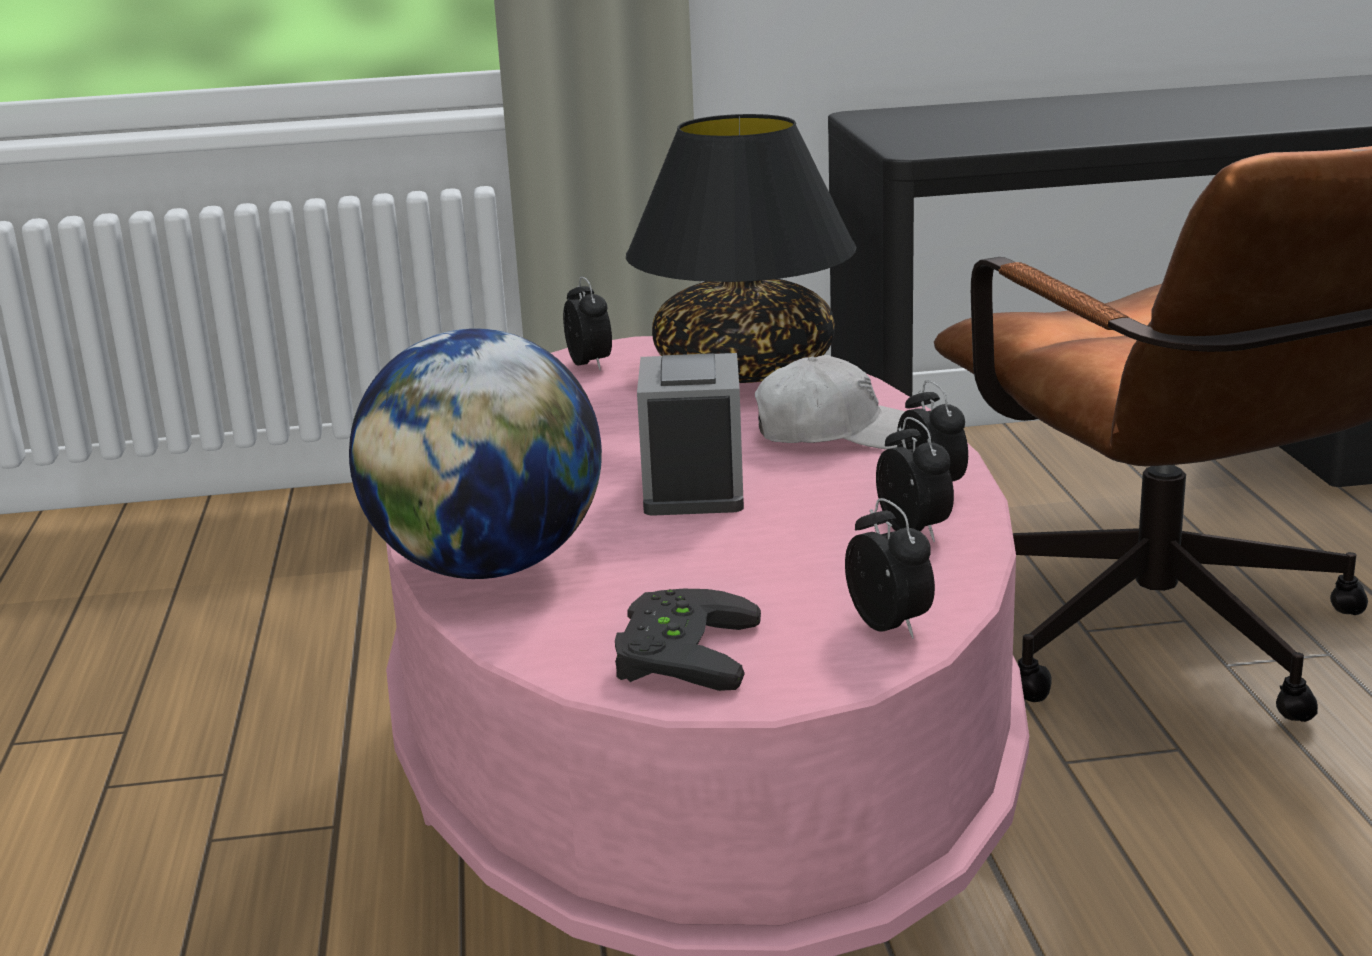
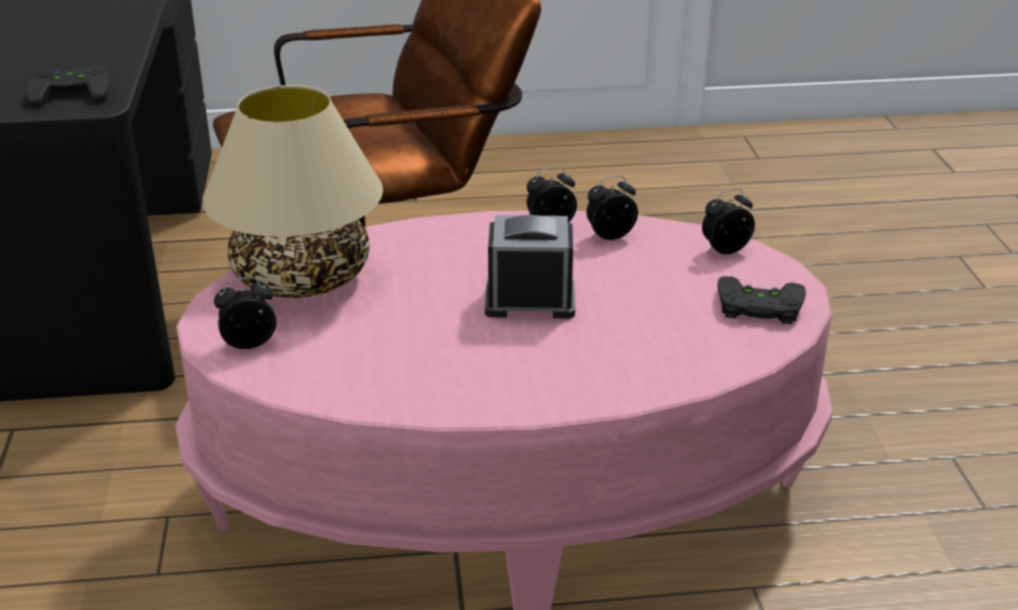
camera: 90 degrees left, 10 degrees up
globe [349,328,602,579] -> none
black table lamp [626,114,857,383] -> beige table lamp [202,85,383,298]
white cap [755,355,905,450] -> none
none -> black game controller [26,67,109,106]

